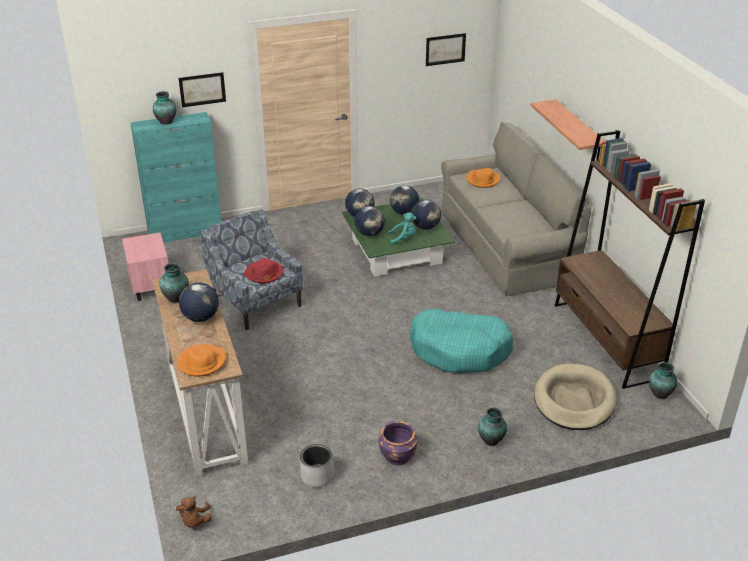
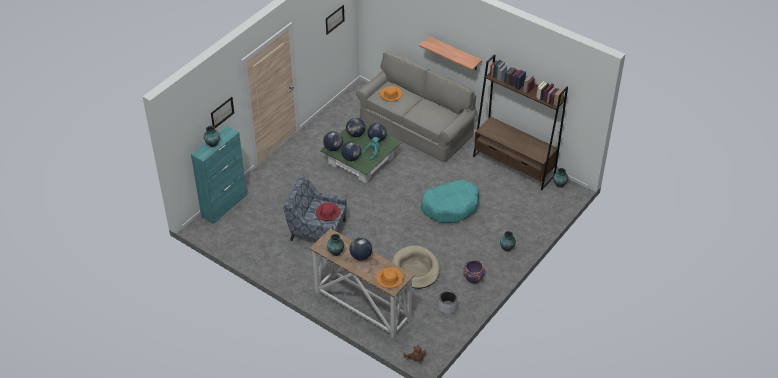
camera: 35 degrees left, 10 degrees up
pink nightstand [122,232,168,301] -> none
beige dog bed [534,364,617,430] -> beige dog bed moved to [392,245,440,289]

